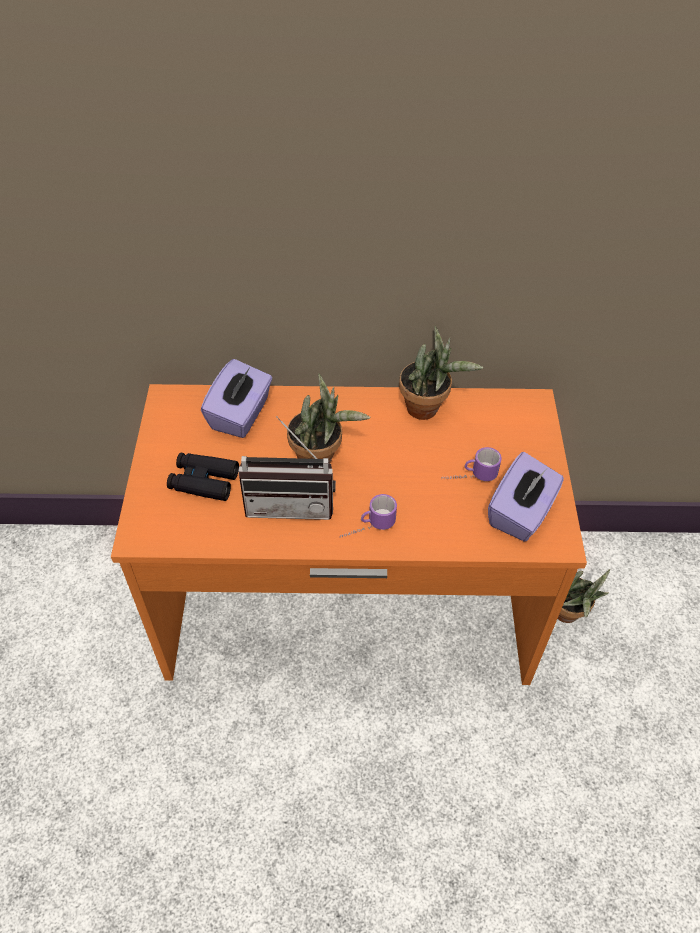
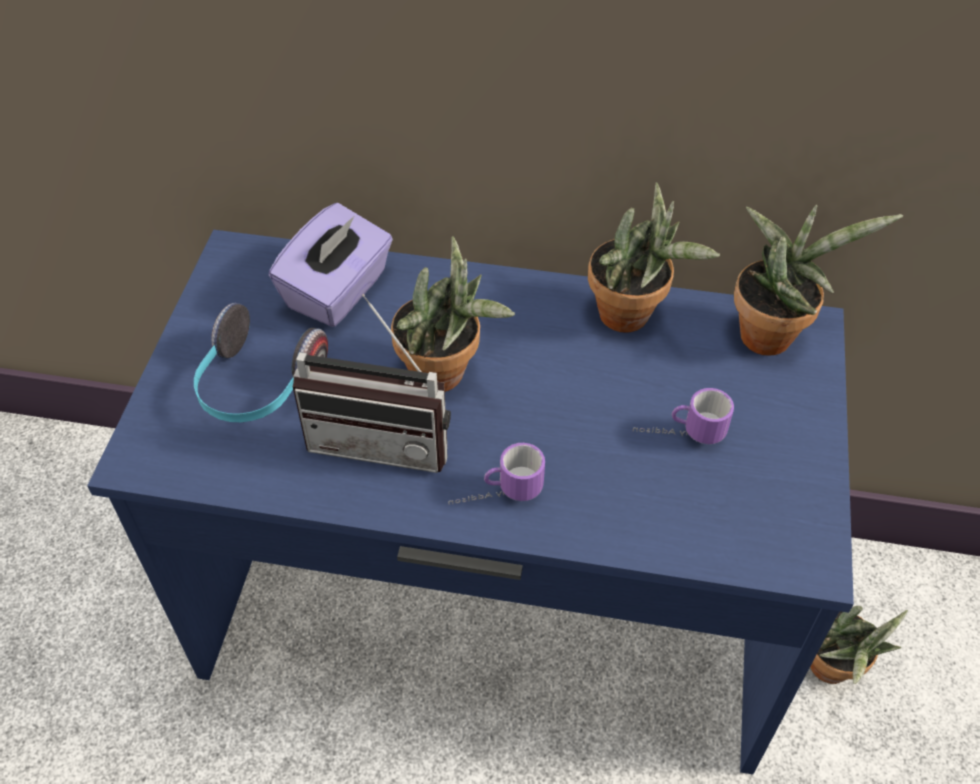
camera: 10 degrees right, 0 degrees up
orange desk [111,384,587,685] -> blue desk [87,230,854,774]
black binoculars [167,453,239,501] -> headphones [194,303,328,422]
purple tissue box [488,452,564,541] -> none
none -> potted plant [734,205,903,356]

